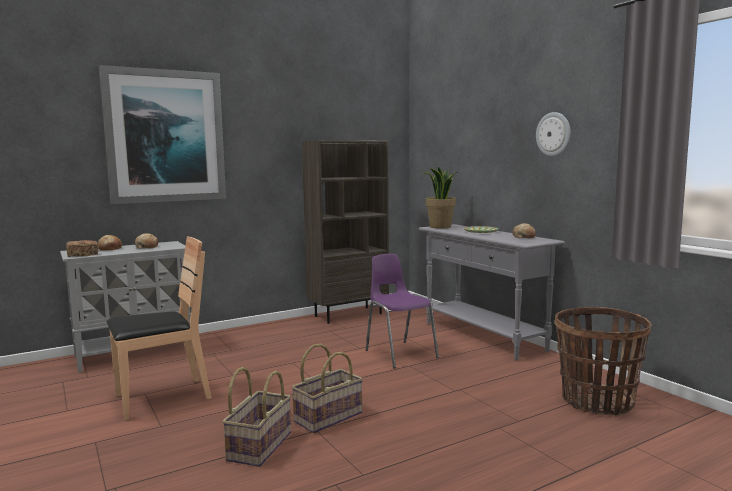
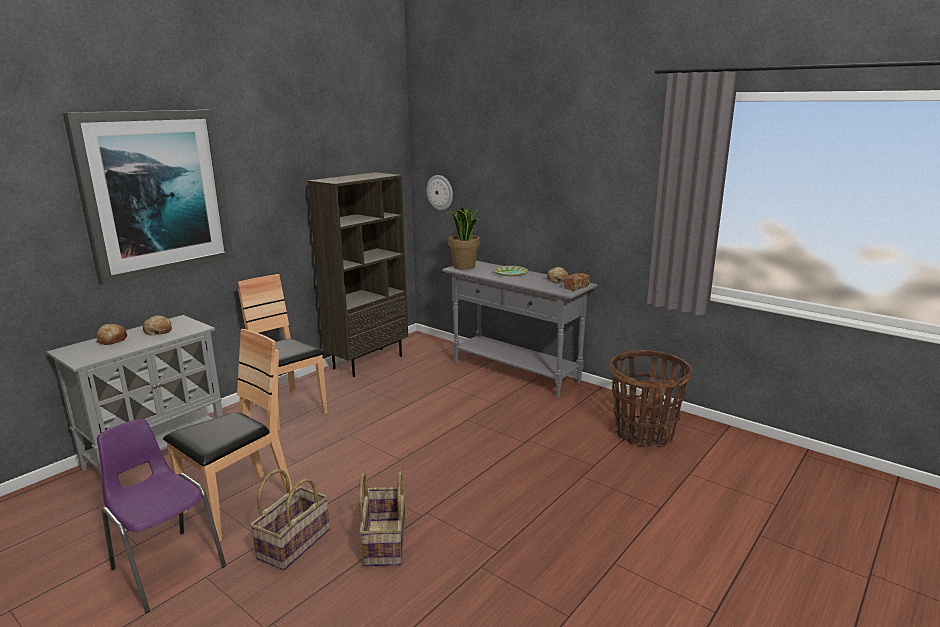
camera: 20 degrees left, 10 degrees up
bread [66,240,98,257] -> bread moved to [564,273,590,291]
basket [291,343,363,433] -> basket moved to [250,469,330,570]
purple chair [366,254,439,368] -> purple chair moved to [97,419,226,613]
wall clock [536,112,571,156] -> wall clock moved to [427,175,453,210]
none -> brown chair [238,274,328,430]

